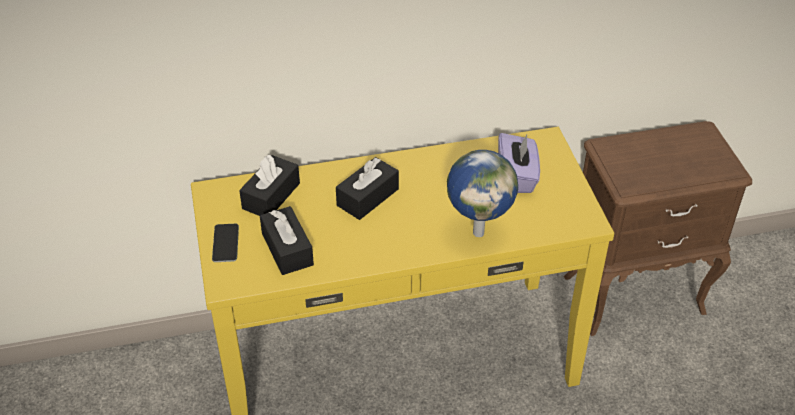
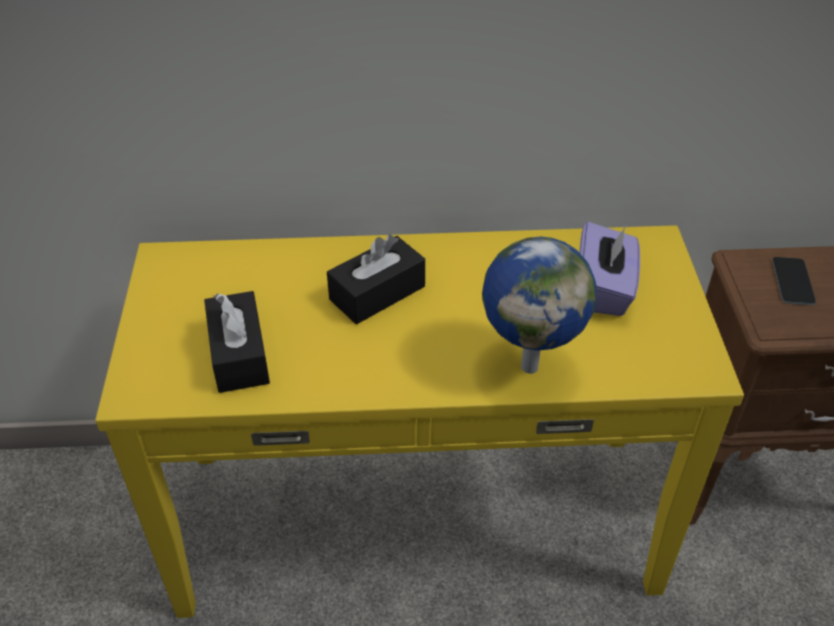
camera: 10 degrees right, 0 degrees up
phone [212,224,239,262] -> phone moved to [772,257,816,305]
black tissue box [239,155,300,216] -> none

